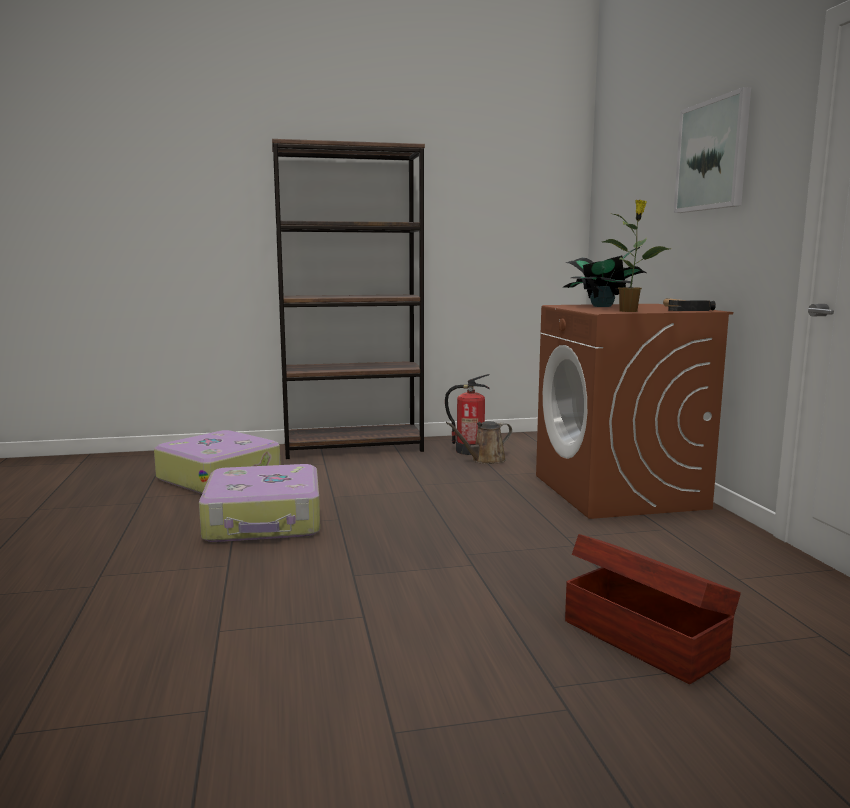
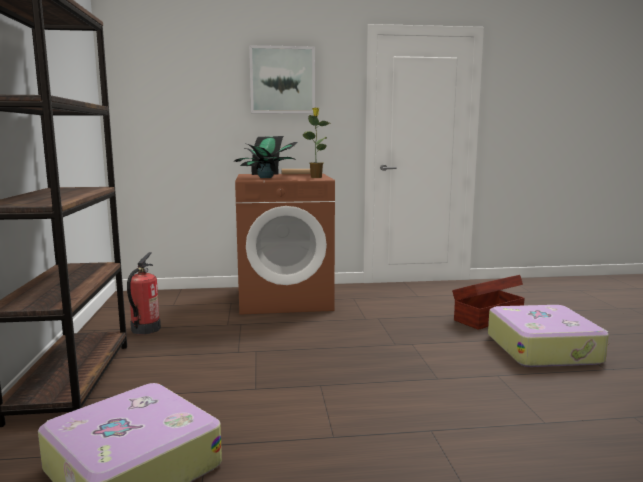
camera: 85 degrees left, 0 degrees up
suitcase [199,464,320,542] -> suitcase moved to [488,305,609,367]
brown watering can [446,421,512,464] -> none

